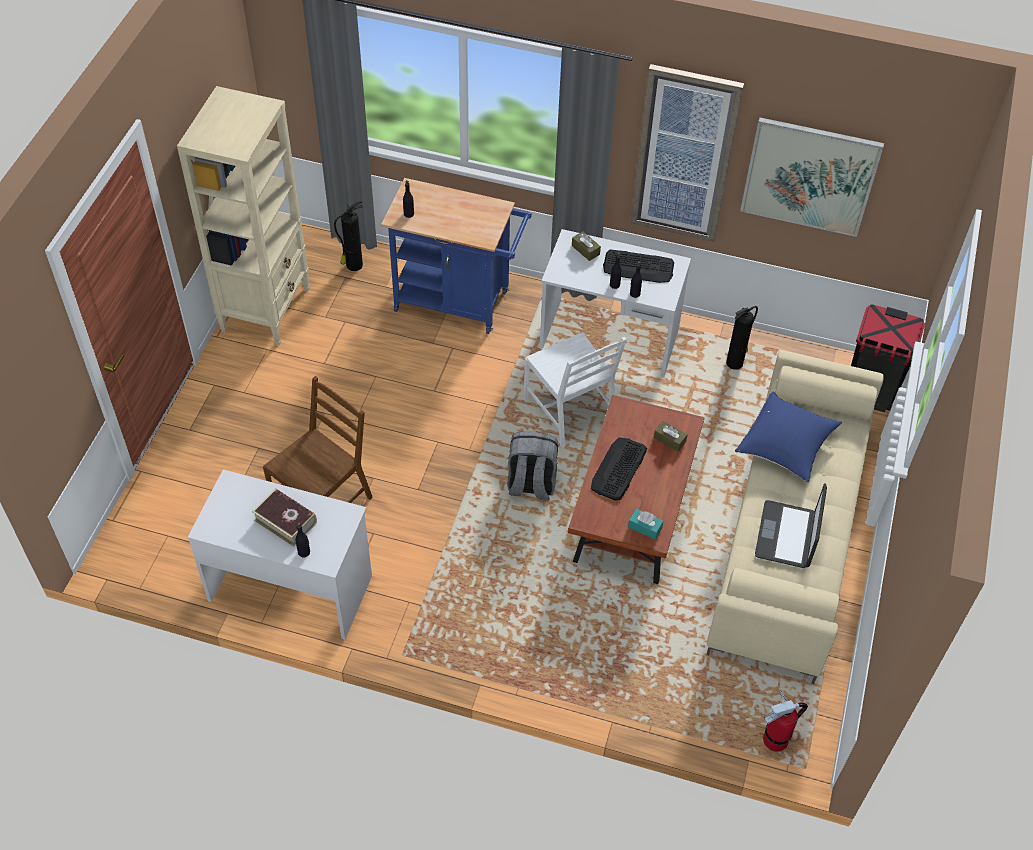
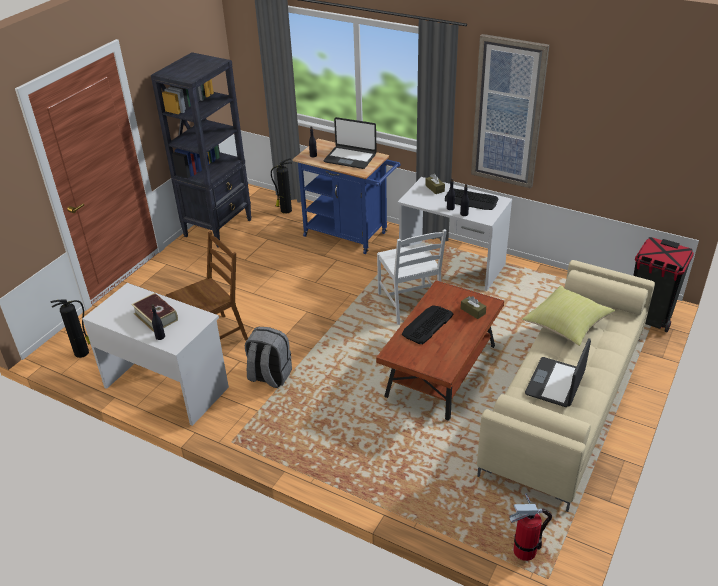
camera: 15 degrees right, 15 degrees down
beige bookcase [177,86,310,346] -> black bookcase [151,52,251,248]
grey backpack [507,432,558,501] -> grey backpack moved to [245,327,292,388]
turquoise tissue box [628,508,663,540] -> none
fire extinguisher [726,306,758,370] -> fire extinguisher moved to [50,300,90,358]
blue pillow [735,391,842,482] -> yellow pillow [522,286,615,346]
picture [740,117,884,237] -> none
none -> laptop [324,117,377,169]

